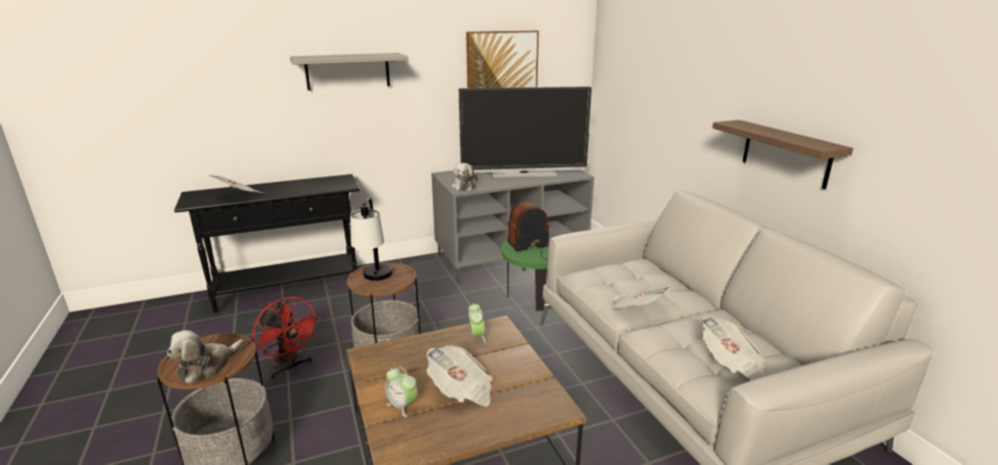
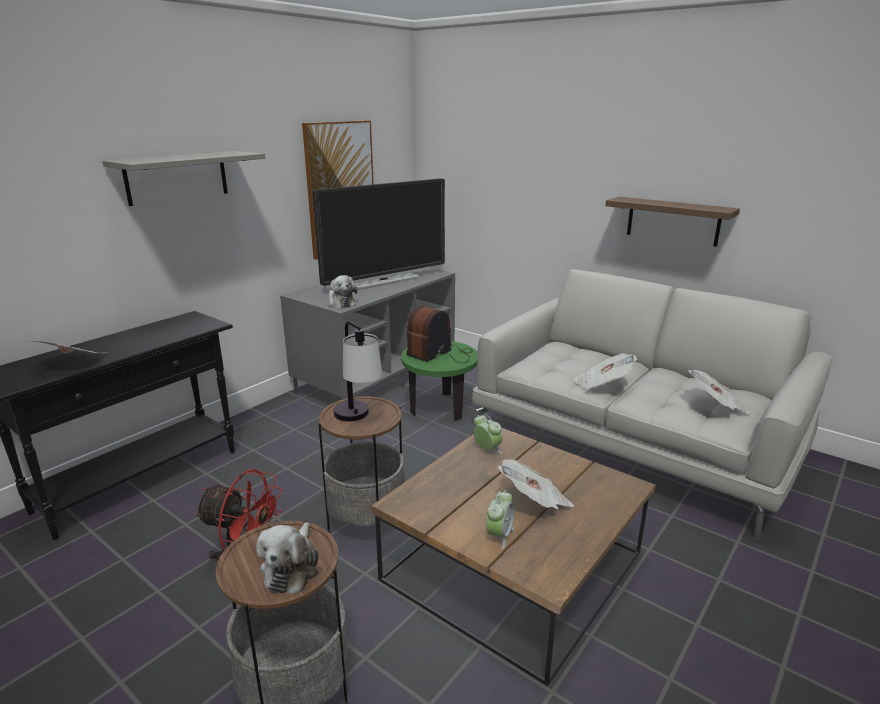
camera: 30 degrees left, 0 degrees up
alarm clock [385,366,417,417] -> alarm clock turned 75 degrees counterclockwise [486,490,514,549]

